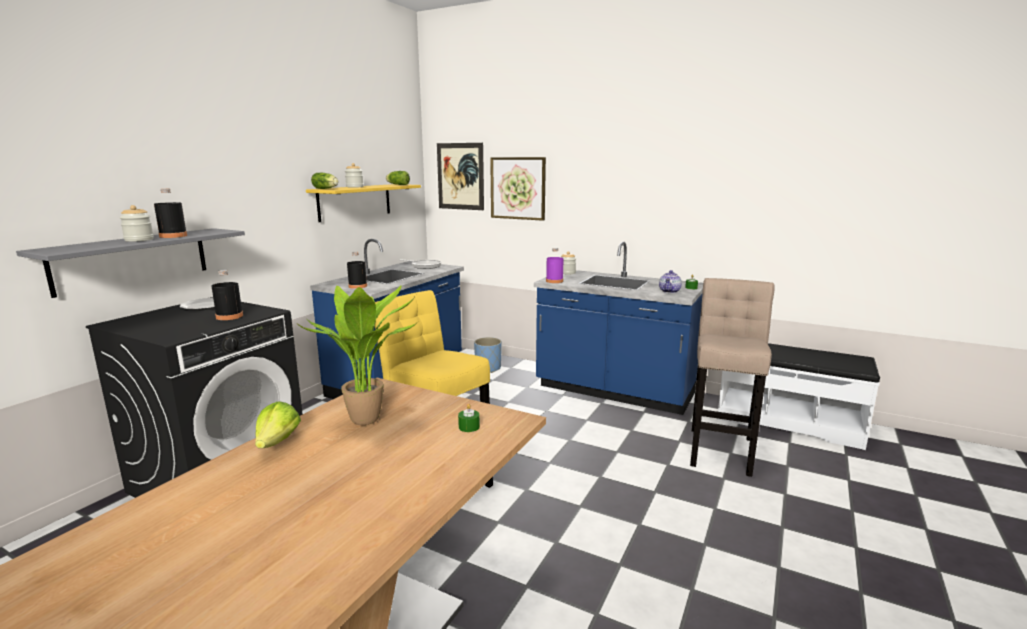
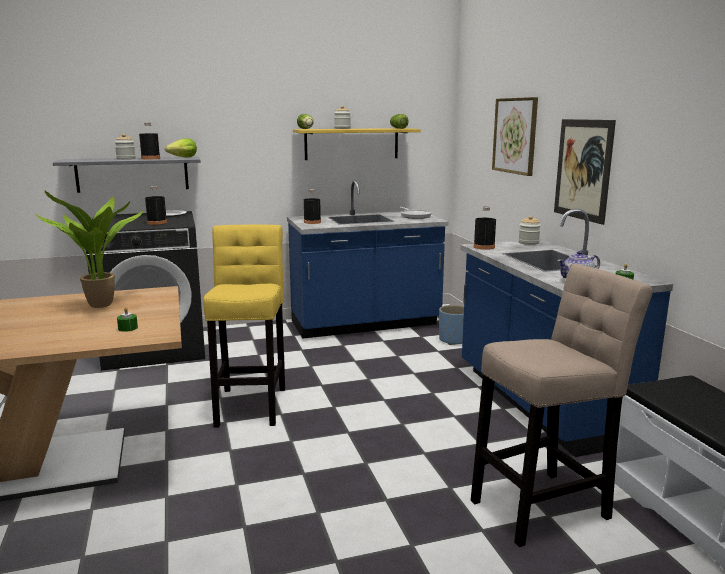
camera: 45 degrees right, 0 degrees up
lettuce [255,401,301,448] -> lettuce moved to [165,138,197,157]
picture [437,143,484,210] -> picture moved to [554,119,616,225]
purple bottle [546,248,564,283] -> black bottle [474,207,496,250]

